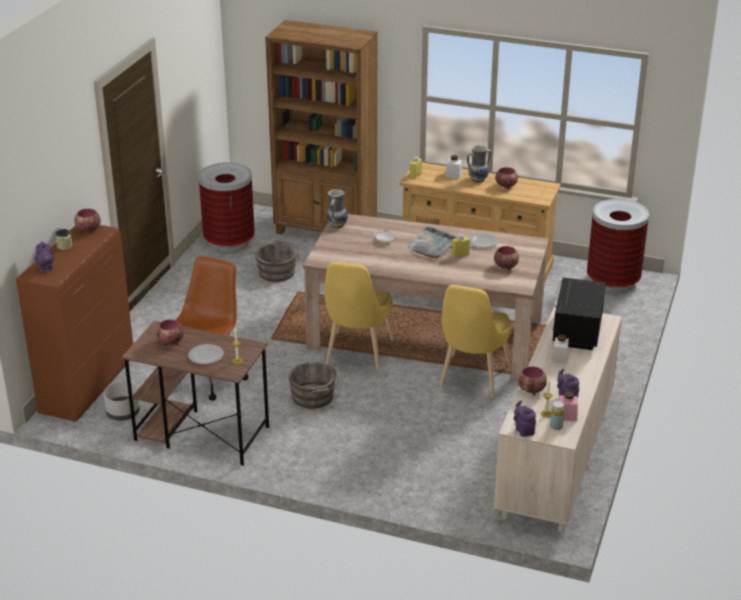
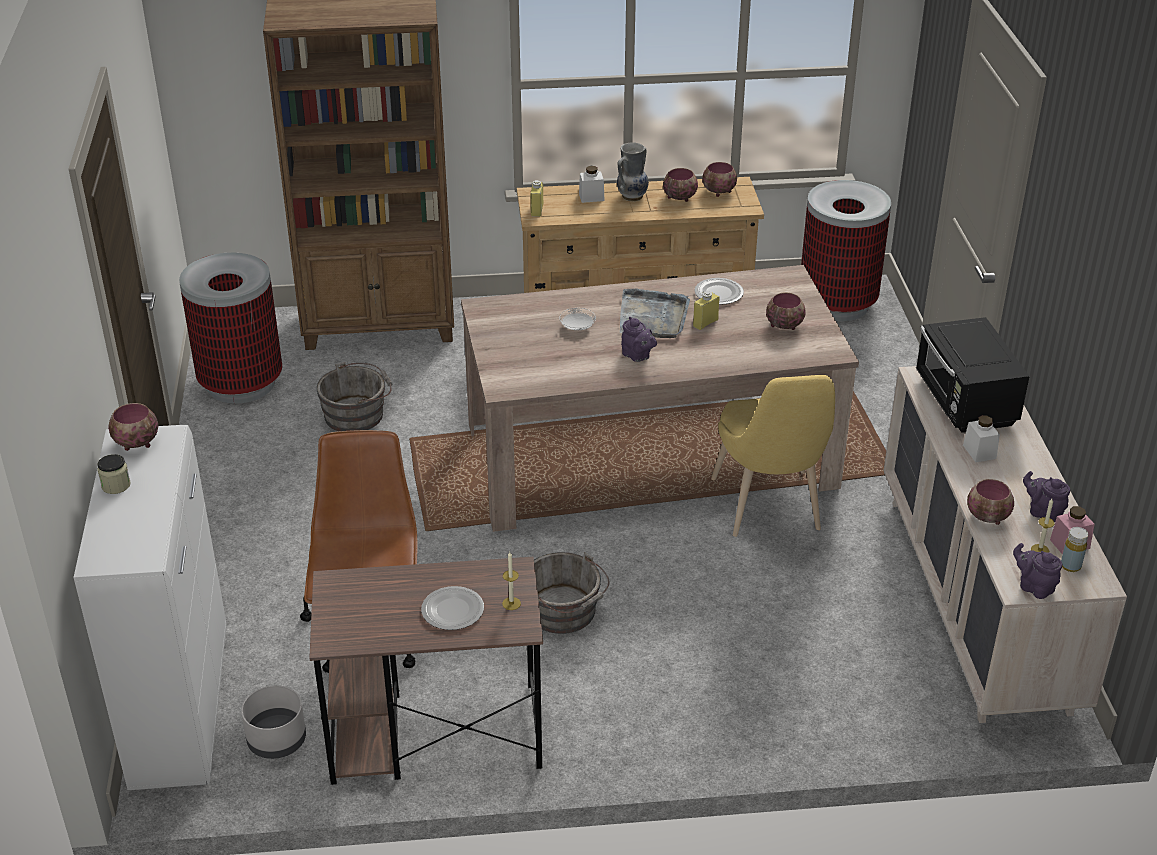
camera: 25 degrees left, 5 degrees up
brown cabinet [16,225,133,422] -> white cabinet [73,425,227,790]
purple teapot [35,241,54,272] -> purple teapot moved to [621,317,657,362]
bowl [156,319,184,346] -> bowl moved to [702,162,737,197]
yellow chair [325,262,394,371] -> none
vase [327,189,348,228] -> none

